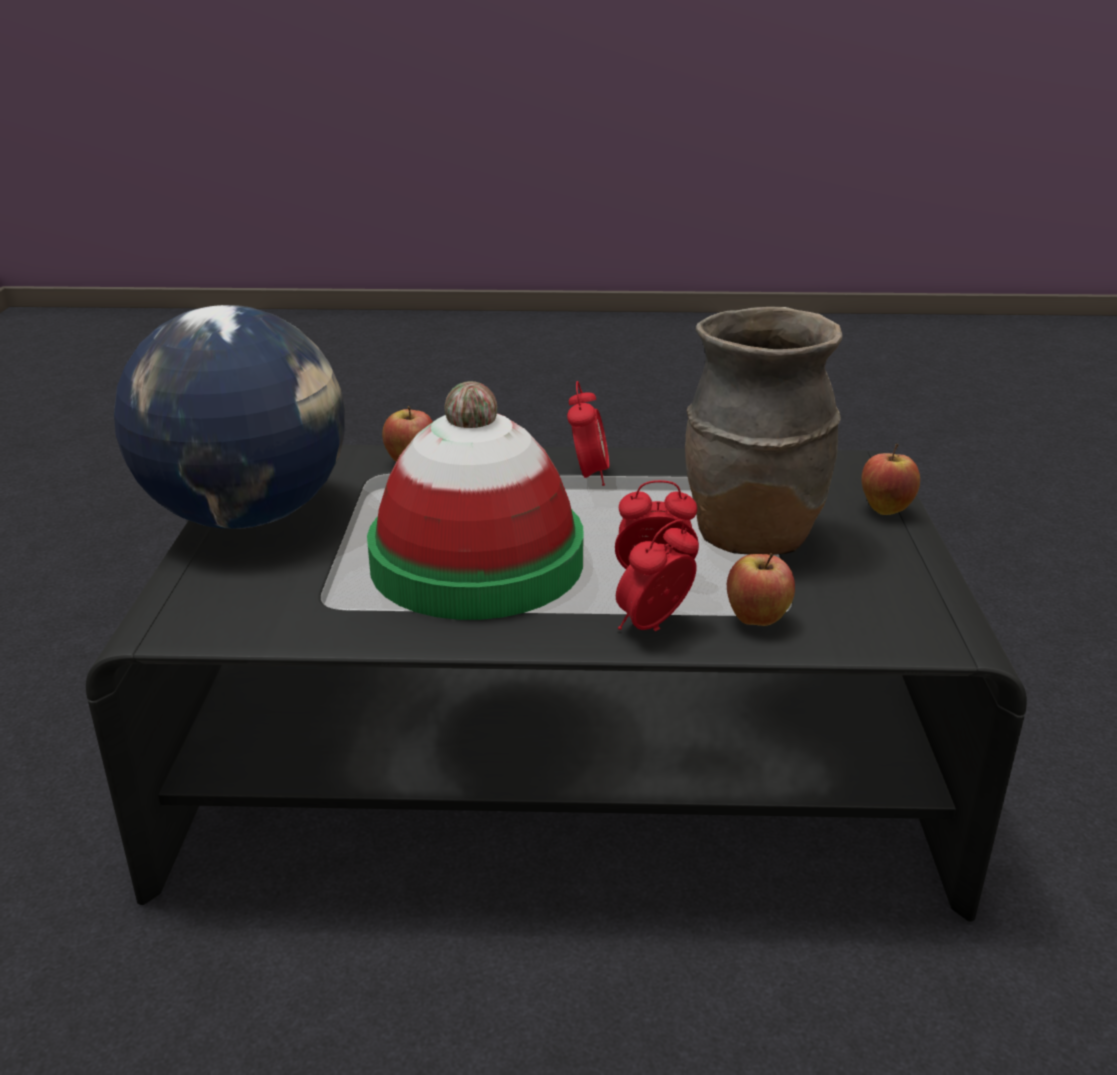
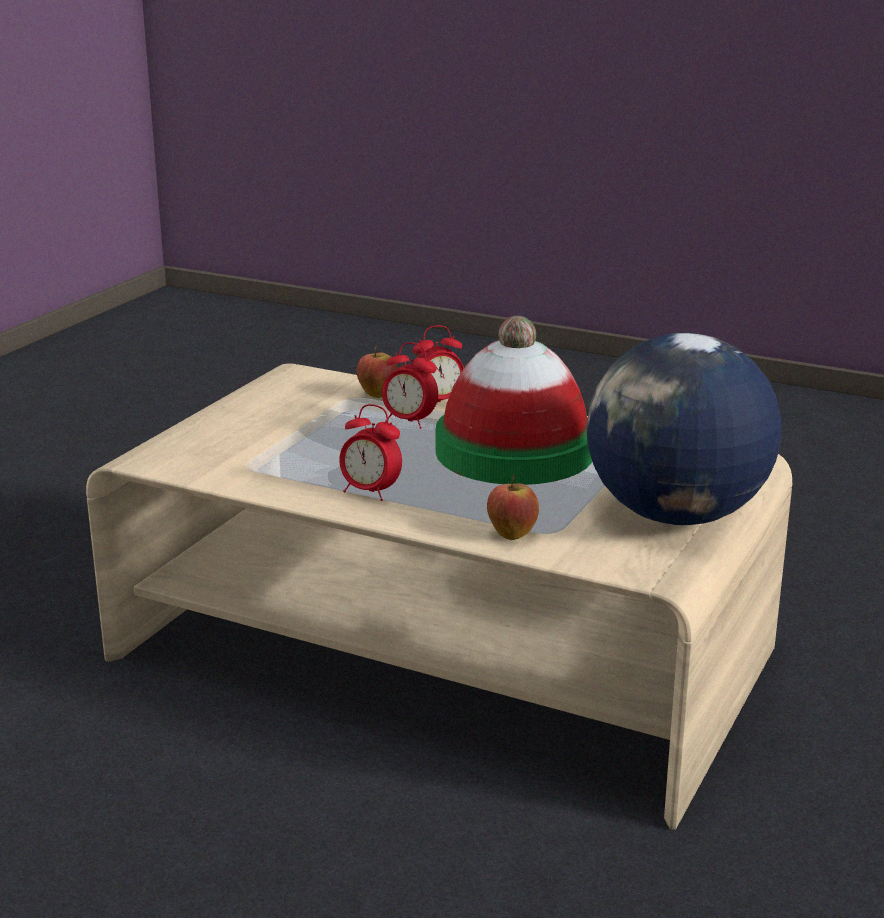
camera: 155 degrees left, 5 degrees down
black coffee table [86,445,1027,922] -> beige coffee table [86,363,792,830]
alarm clock [567,381,609,486] -> alarm clock turned 90 degrees counterclockwise [339,404,402,501]
brown vase [685,307,842,555] -> none
apple [861,443,920,515] -> none

